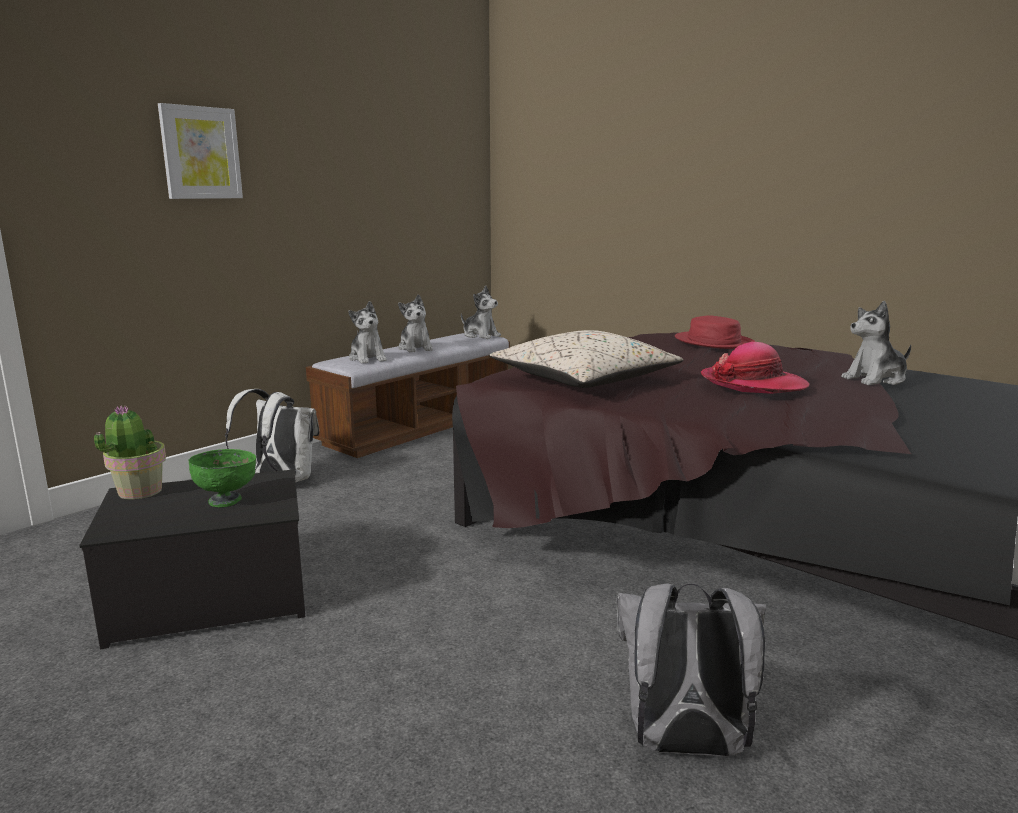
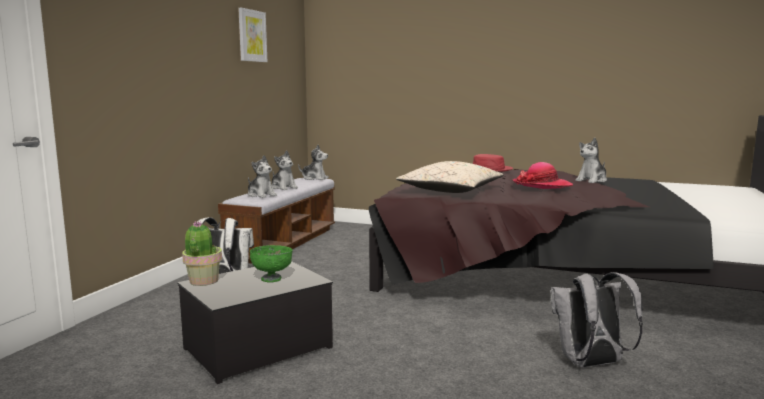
camera: 20 degrees left, 5 degrees down
picture [158,103,243,199] -> picture moved to [238,8,267,62]

